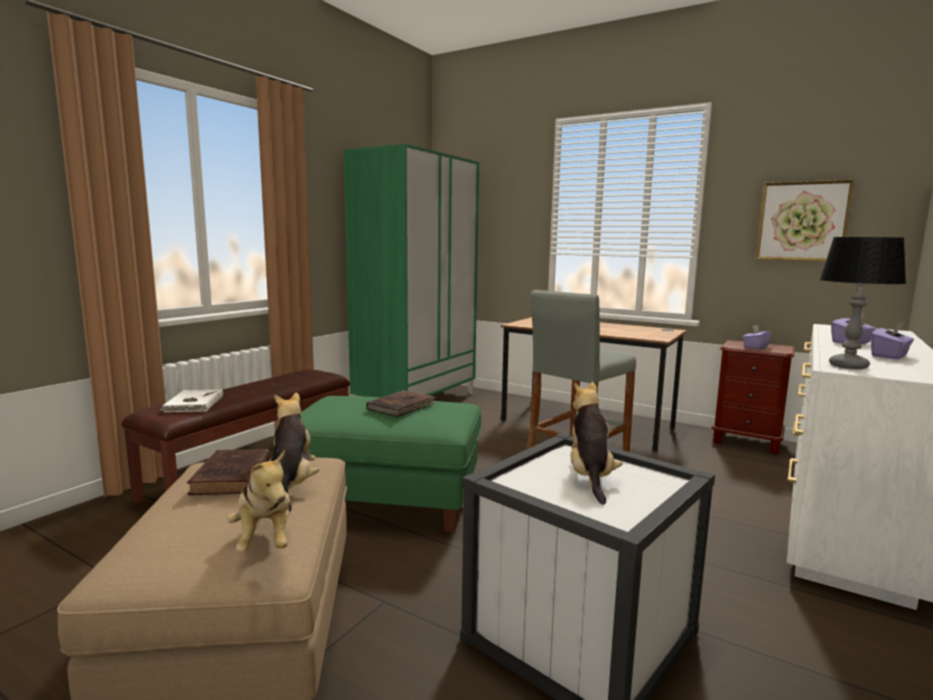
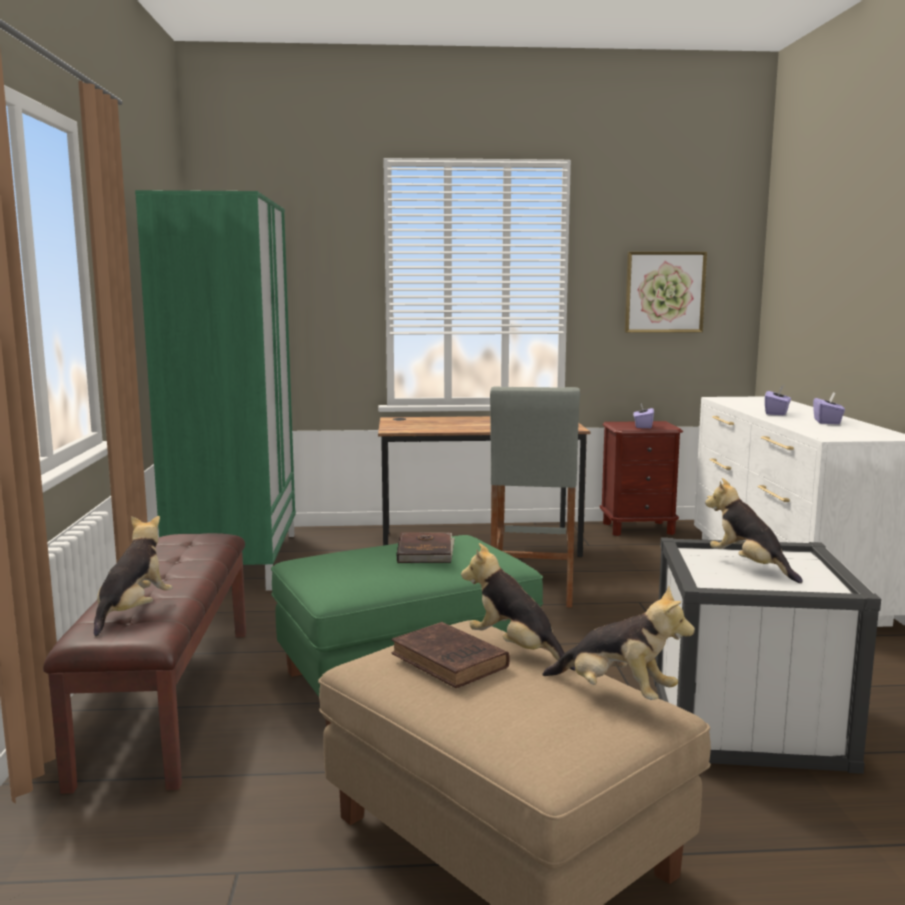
camera: 35 degrees left, 0 degrees up
white book [159,390,223,412] -> plush toy [94,516,173,637]
table lamp [819,237,906,369] -> none

